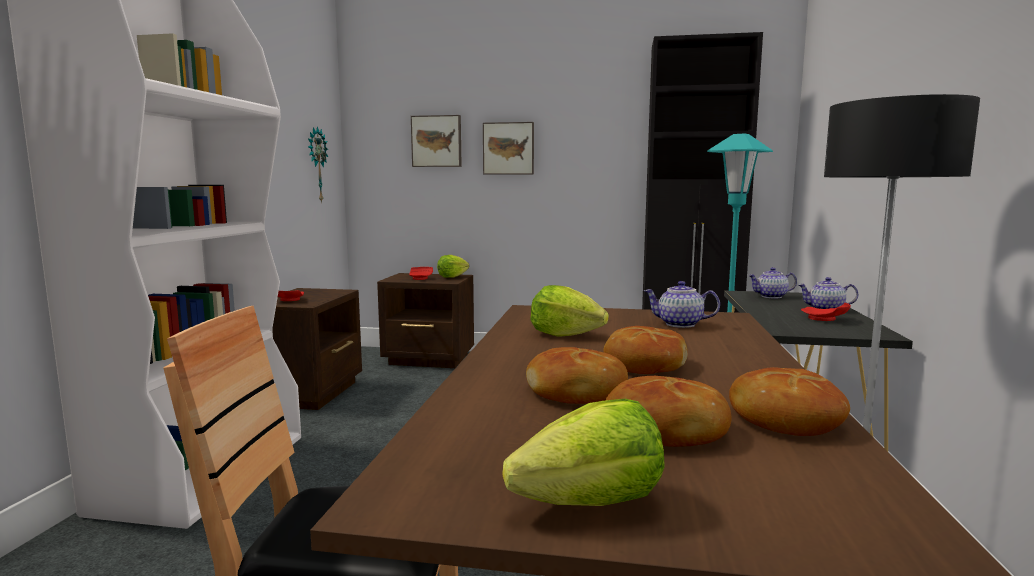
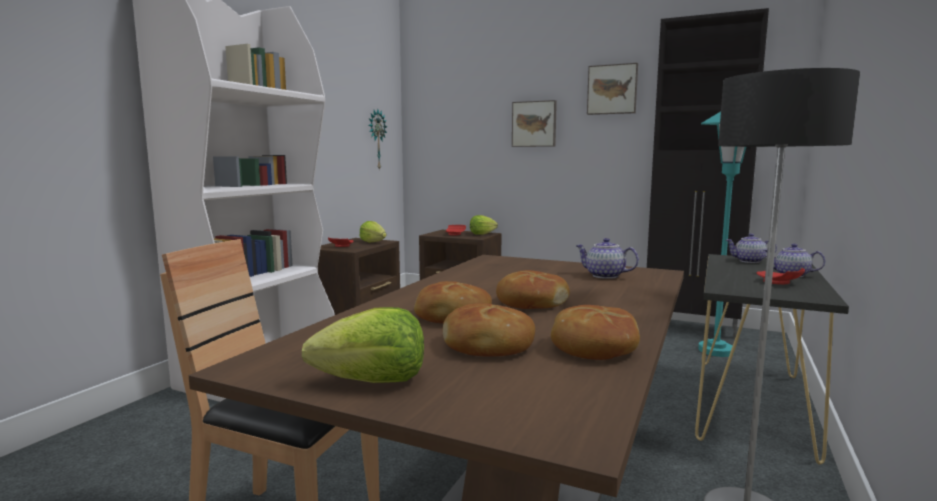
camera: 15 degrees right, 0 degrees up
picture [411,115,462,167] -> picture moved to [587,63,638,115]
lettuce [530,285,609,337] -> lettuce moved to [360,221,387,243]

